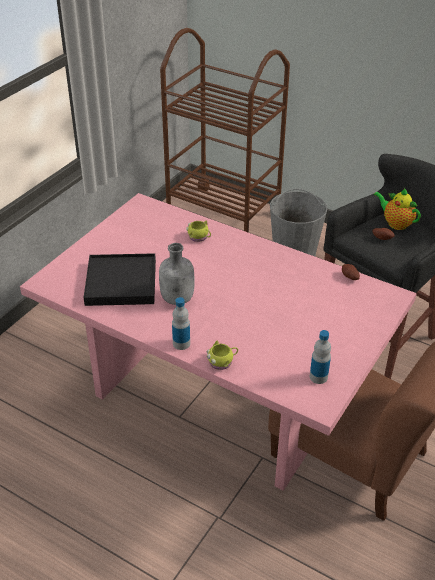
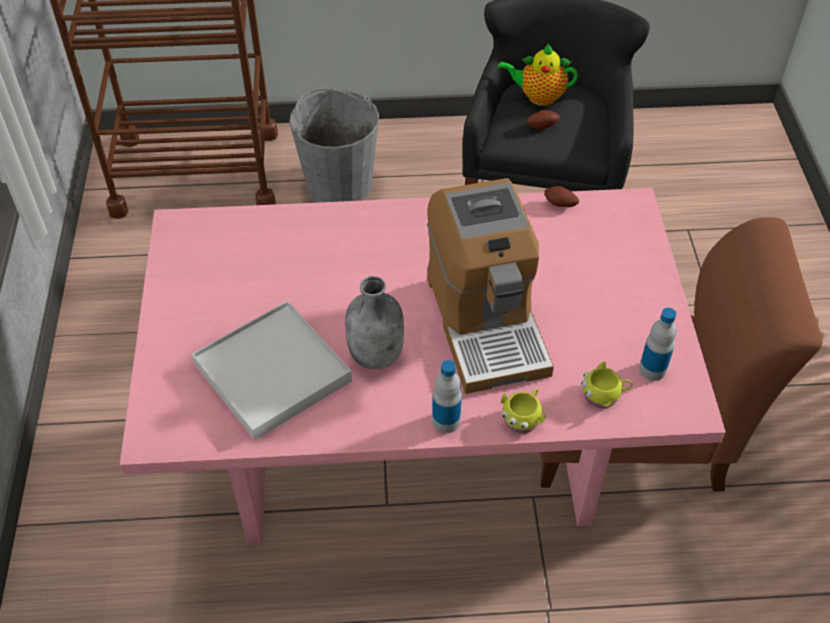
camera: 35 degrees left, 10 degrees up
black tray [83,253,156,306] -> white tray [192,301,352,440]
yellow mug [186,220,211,242] -> yellow mug moved to [581,362,633,408]
none -> coffee machine [427,178,554,394]

